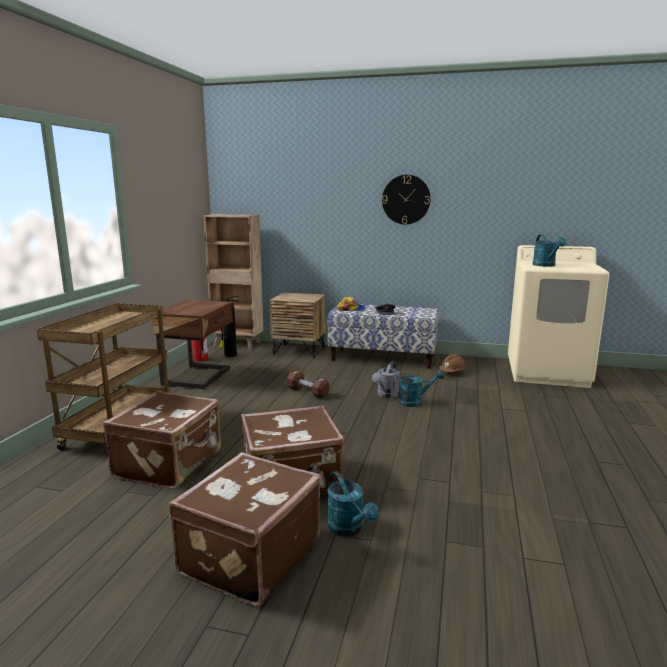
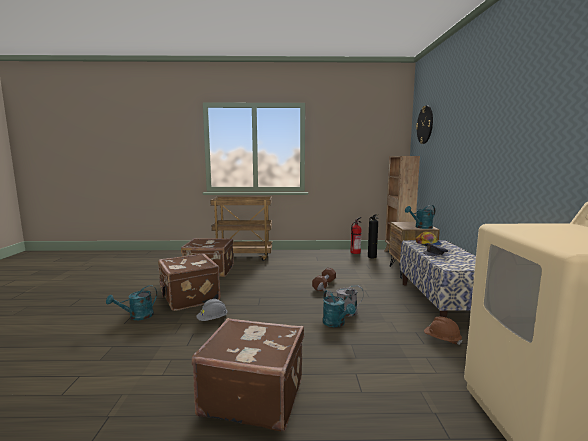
camera: 75 degrees right, 5 degrees down
brown nightstand [152,300,233,390] -> none
brown suitcase [169,452,321,607] -> brown suitcase moved to [191,318,304,432]
wall clock [382,175,431,224] -> wall clock moved to [416,106,433,144]
turquoise watering can [533,235,567,267] -> turquoise watering can moved to [405,205,435,229]
none -> grey hard hat [196,299,228,321]

